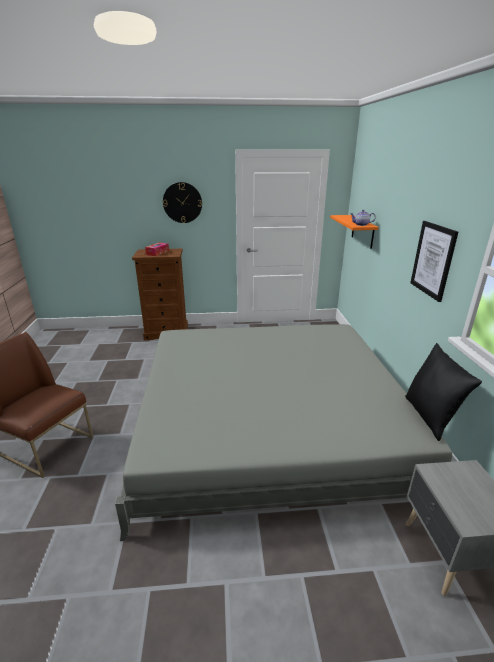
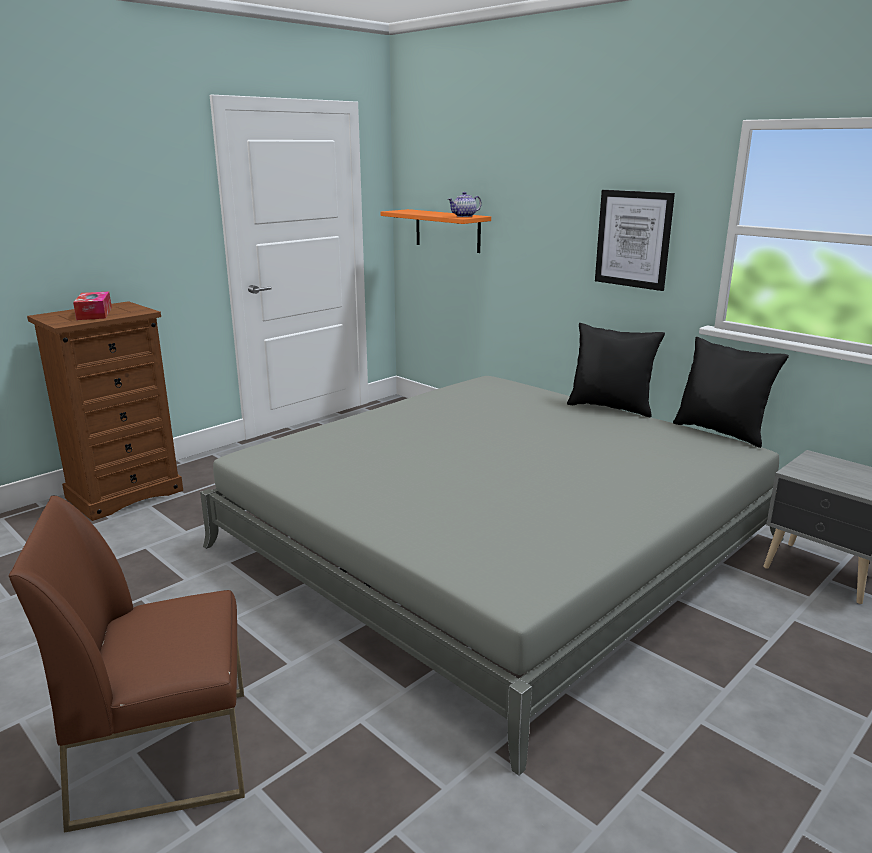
camera: 40 degrees left, 5 degrees down
wall clock [163,182,202,223] -> none
none -> black pillow [567,323,665,417]

